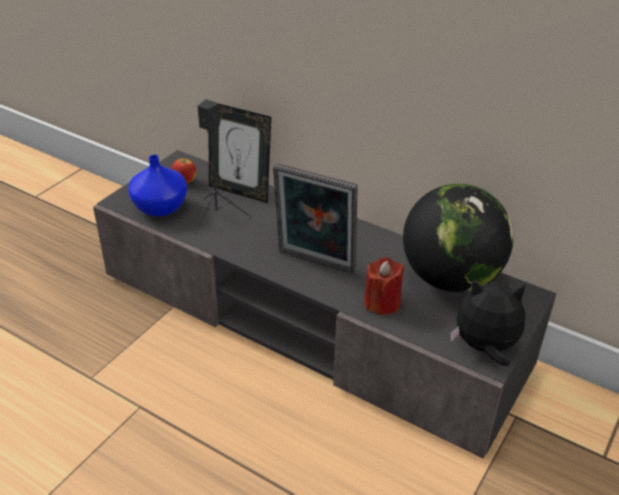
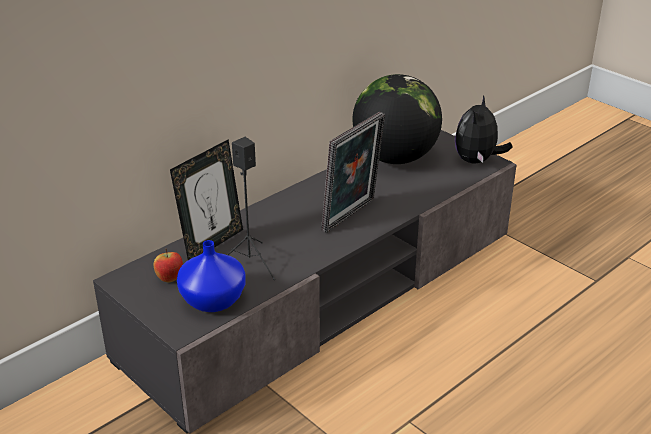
camera: 75 degrees left, 5 degrees down
red candle [364,257,405,315] -> none

